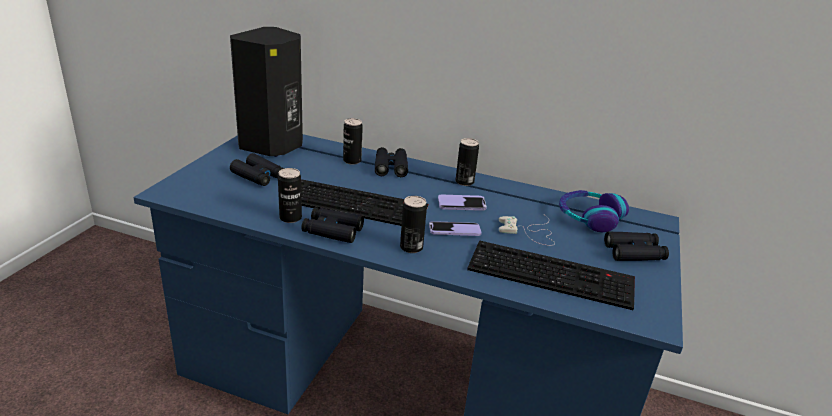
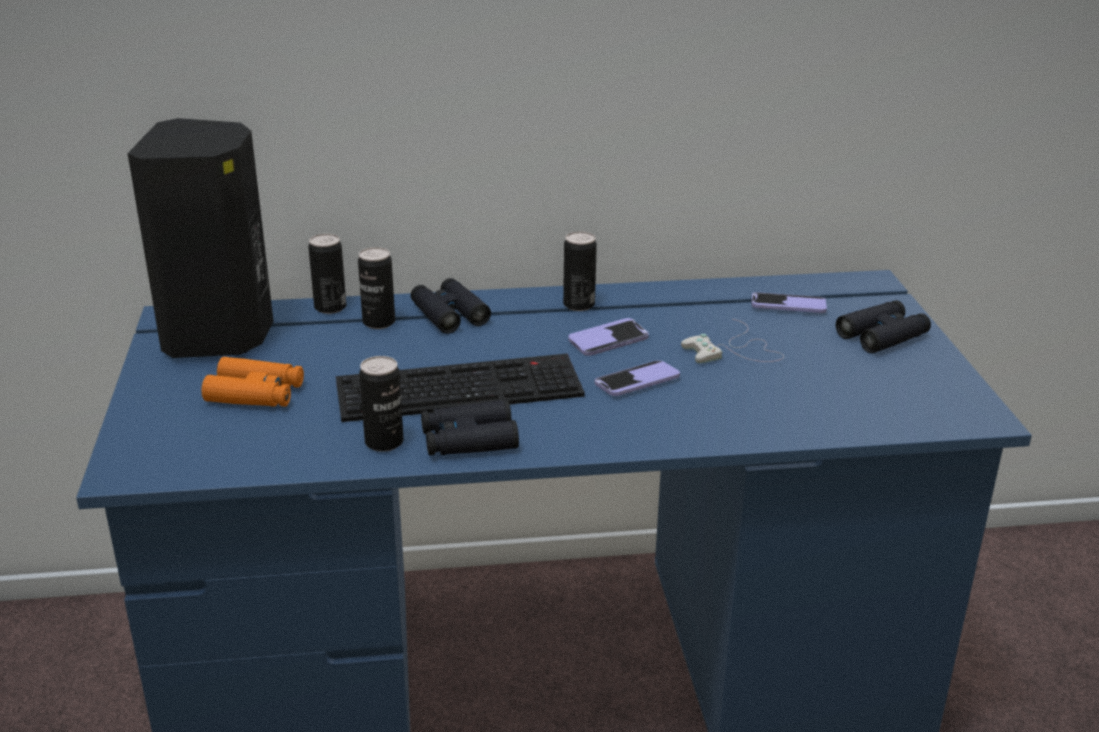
camera: 25 degrees left, 0 degrees up
black binoculars [230,153,284,186] -> orange binoculars [201,357,304,407]
can [400,196,427,253] -> can moved to [308,234,346,314]
keyboard [467,240,635,310] -> none
headphones [559,190,629,232] -> phone [752,292,827,313]

